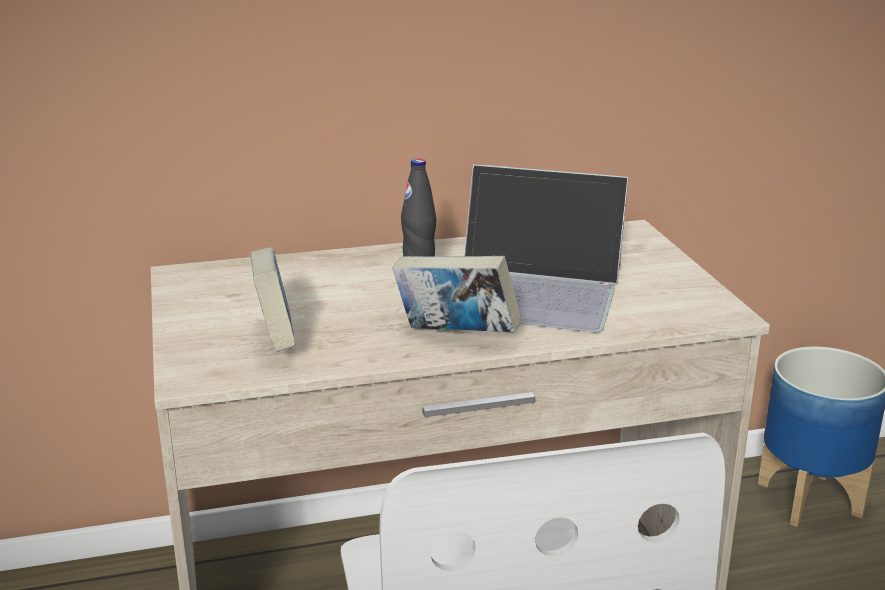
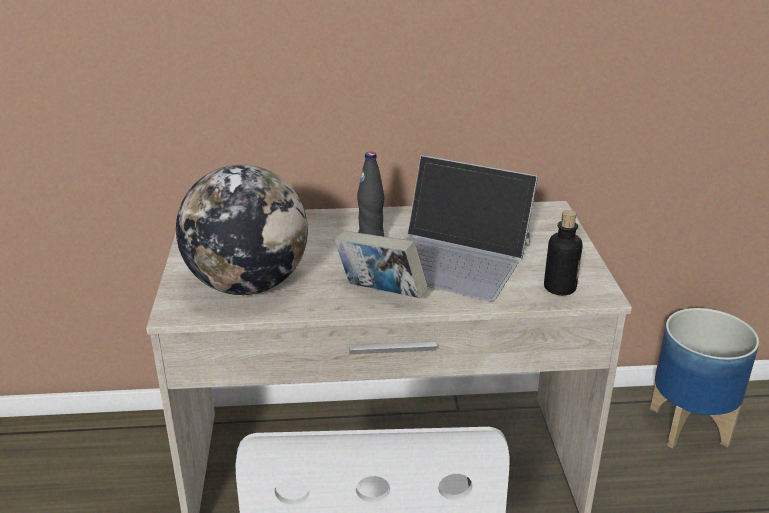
camera: 10 degrees right, 5 degrees up
book [250,247,296,352] -> globe [176,165,308,295]
none -> bottle [544,210,582,295]

